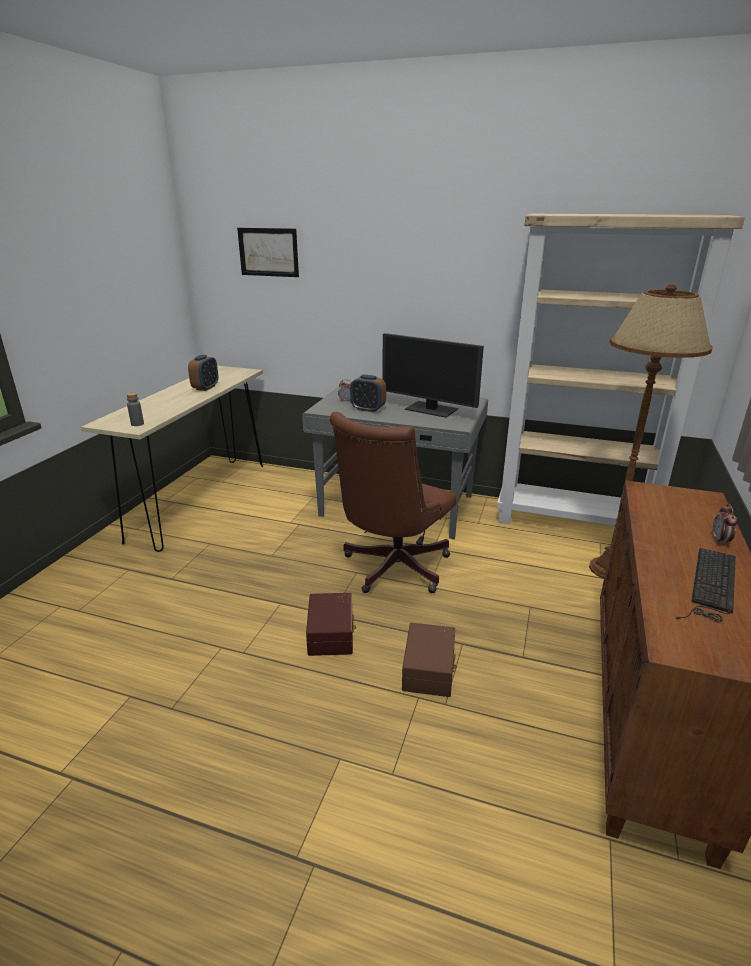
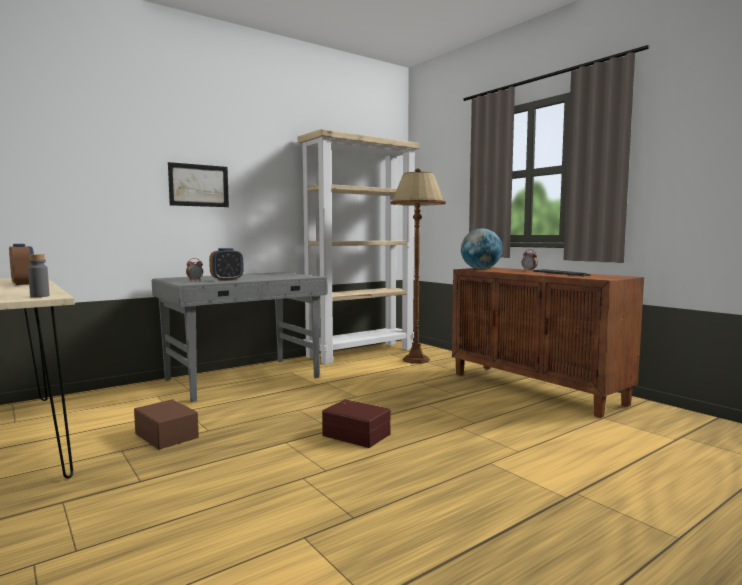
camera: 55 degrees left, 20 degrees down
picture [237,228,299,277] -> picture moved to [168,162,229,207]
brown office chair [330,412,457,593] -> none
monitor [382,333,484,418] -> none
brown storage box [402,623,457,697] -> brown storage box moved to [134,399,199,450]
none -> globe [461,229,502,269]

